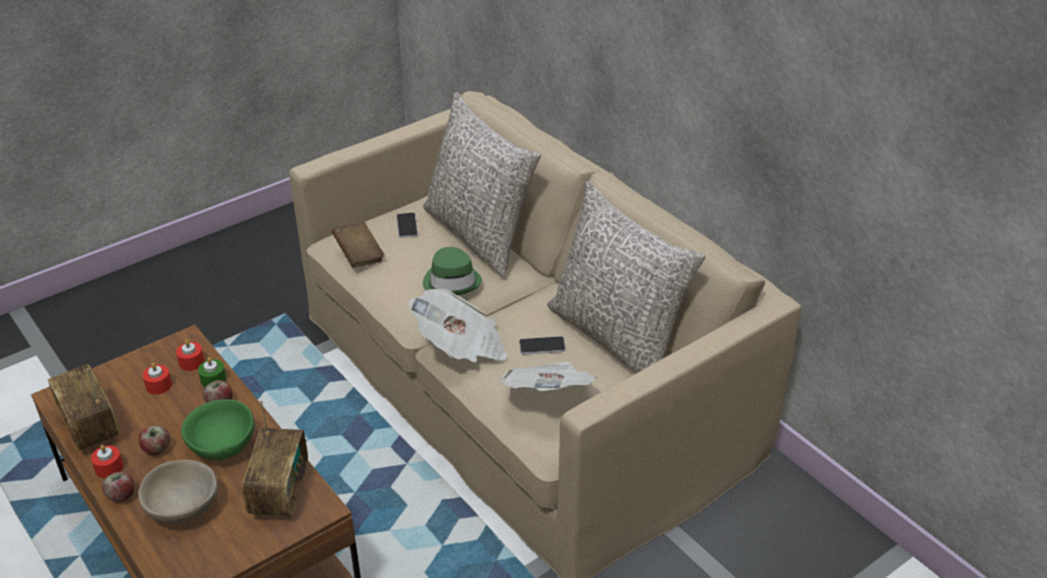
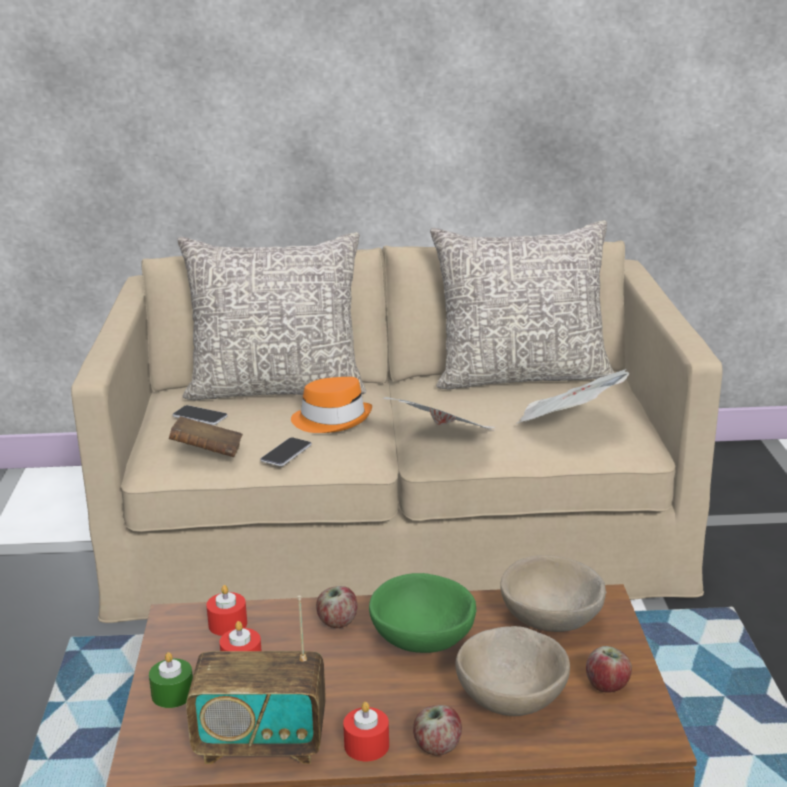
camera: 55 degrees left, 15 degrees down
apple [139,426,170,455] -> apple moved to [586,646,632,693]
green candle [198,357,227,387] -> green candle moved to [149,652,193,708]
radio [242,400,308,520] -> beige bowl [500,555,607,632]
green hat [423,247,482,295] -> orange hat [291,377,372,433]
phone [519,336,566,354] -> phone moved to [261,437,312,466]

